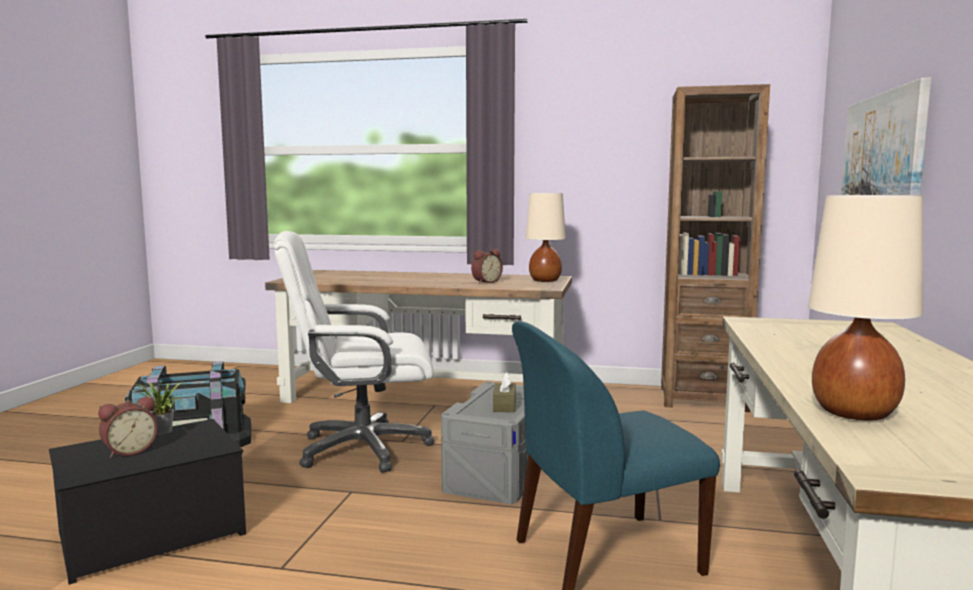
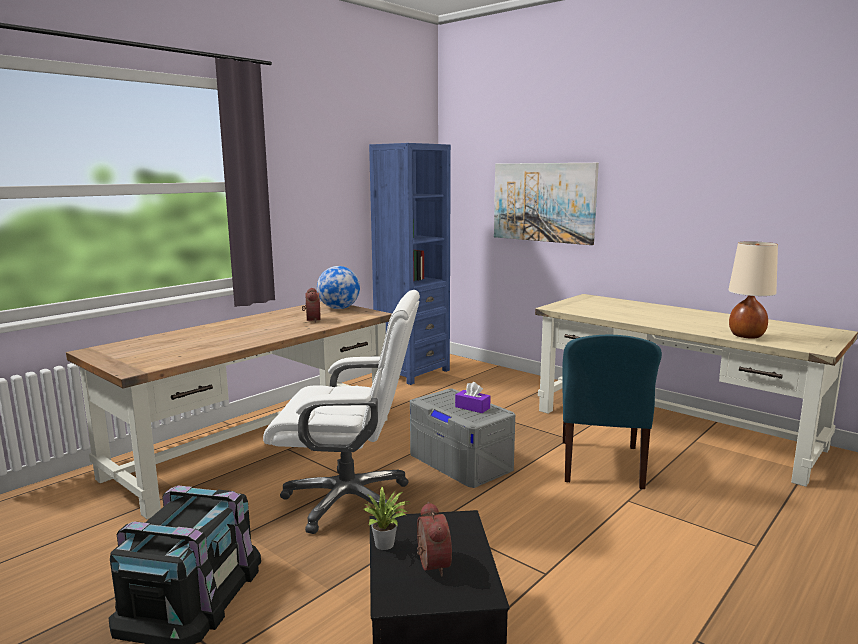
camera: 60 degrees left, 5 degrees up
white office chair [274,231,434,473] -> white office chair turned 105 degrees counterclockwise [263,290,420,534]
brown tissue box [493,372,516,412] -> purple tissue box [455,382,491,413]
beige table lamp [526,193,566,282] -> globe [317,266,360,309]
brown bookcase [661,84,770,412] -> blue bookcase [369,143,451,385]

